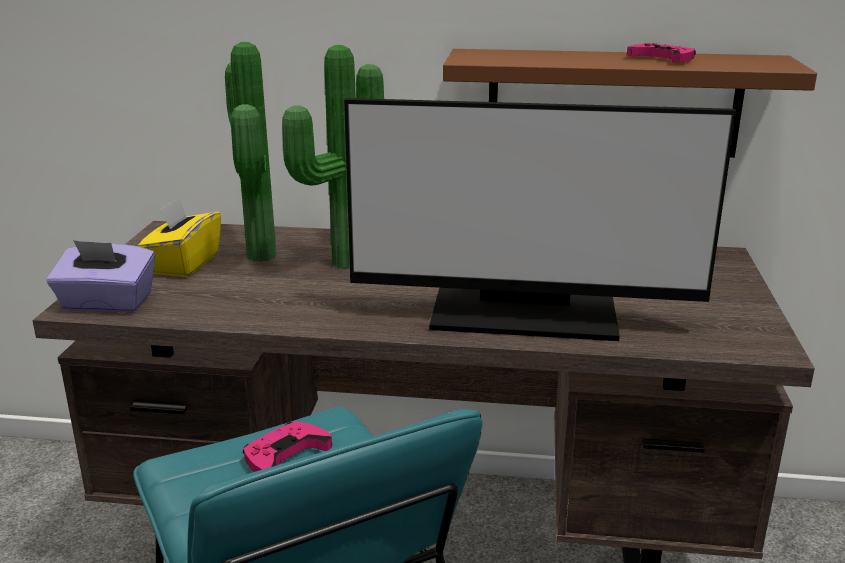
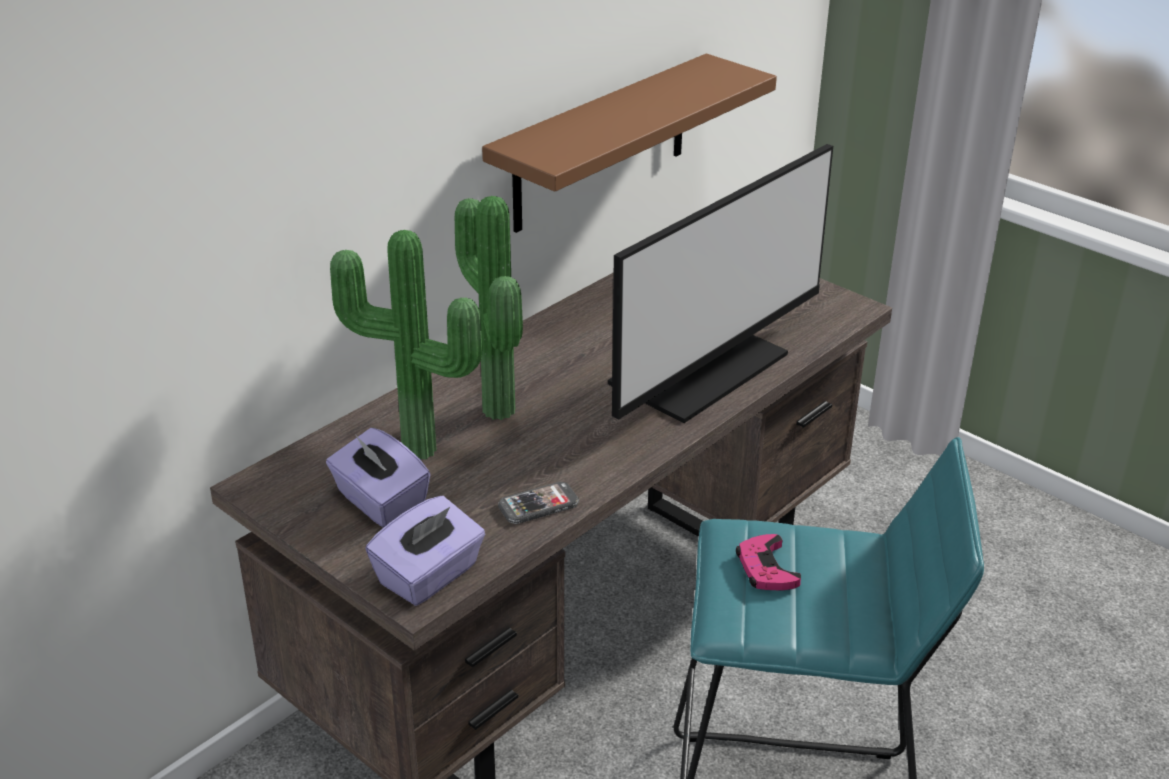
camera: 55 degrees left, 10 degrees up
yellow tissue box [138,198,221,277] -> purple tissue box [326,428,430,528]
pink game controller [627,43,696,63] -> none
none -> phone [498,481,579,524]

